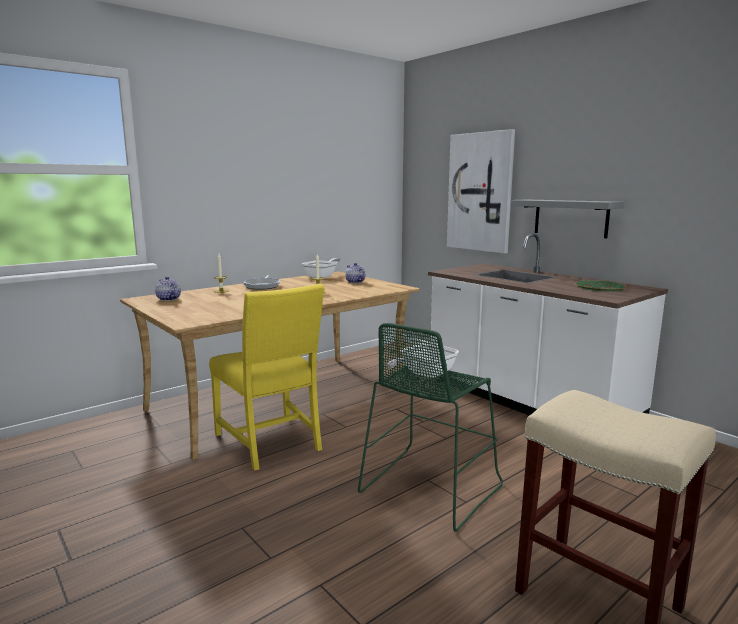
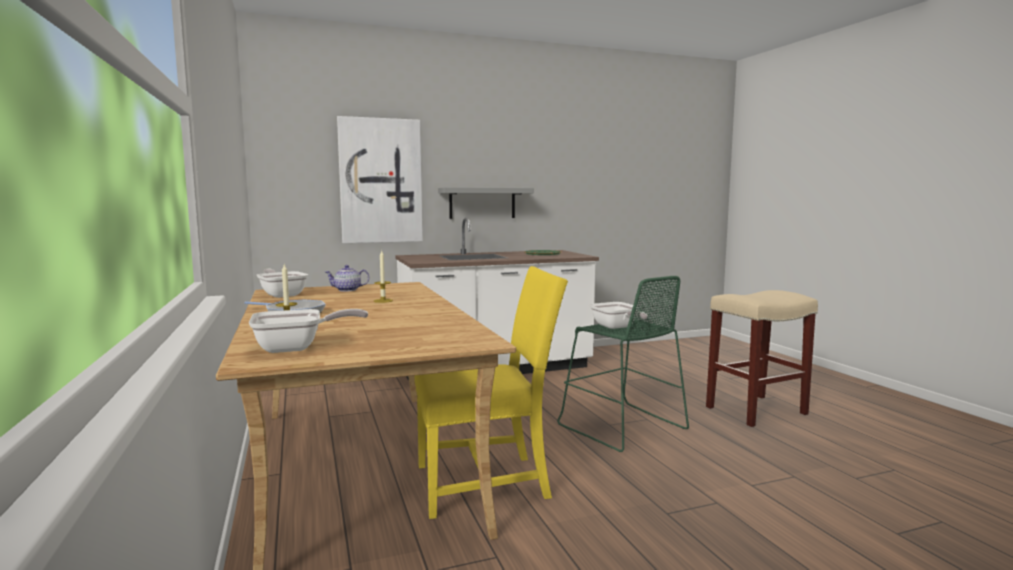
camera: 70 degrees left, 5 degrees down
teapot [155,276,181,301] -> frying pan [248,309,368,353]

